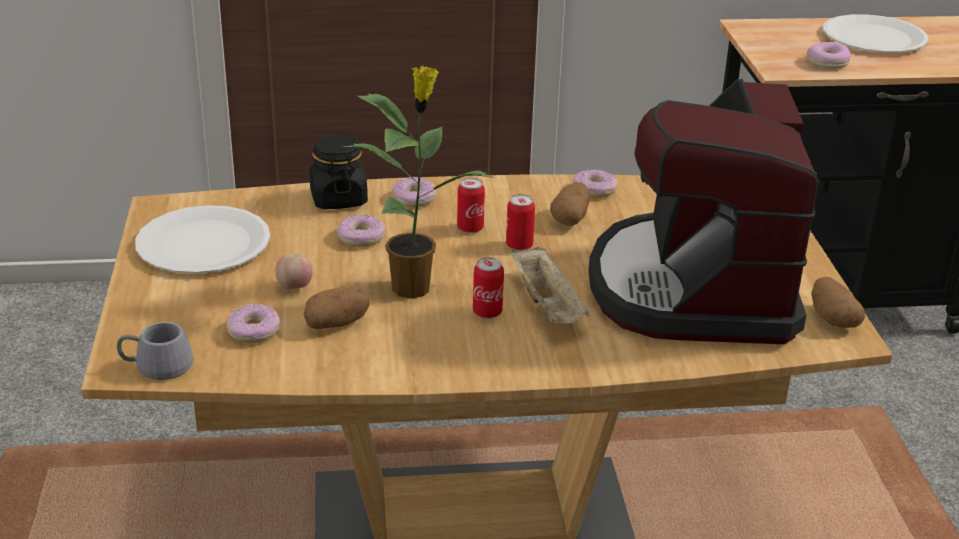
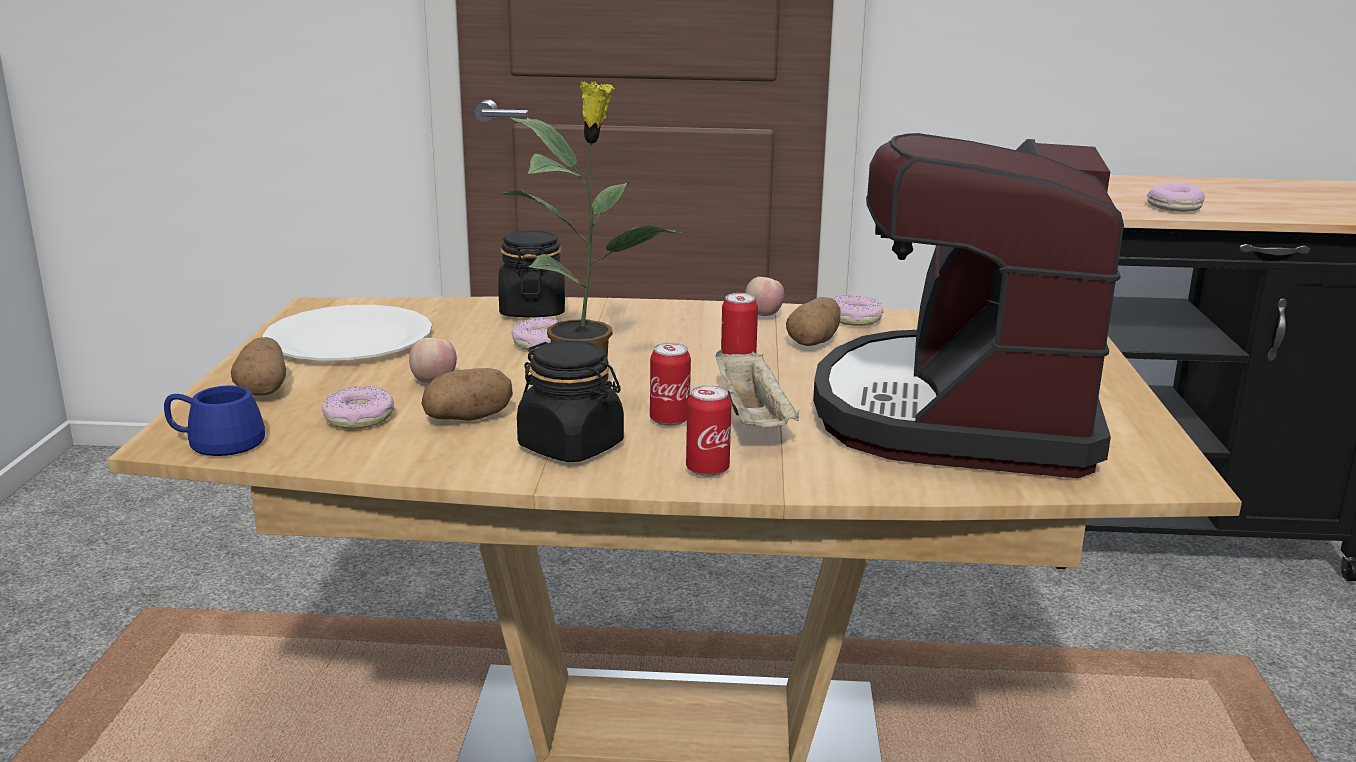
camera: 10 degrees right, 10 degrees down
grey mug [117,322,193,380] -> blue mug [164,385,265,456]
donut [392,177,437,207] -> none
can [457,178,485,233] -> can moved to [686,385,732,477]
potato [812,277,865,328] -> potato moved to [231,337,286,395]
white plate [823,14,928,53] -> none
none -> black jar [517,340,624,462]
none -> apple [745,277,784,316]

